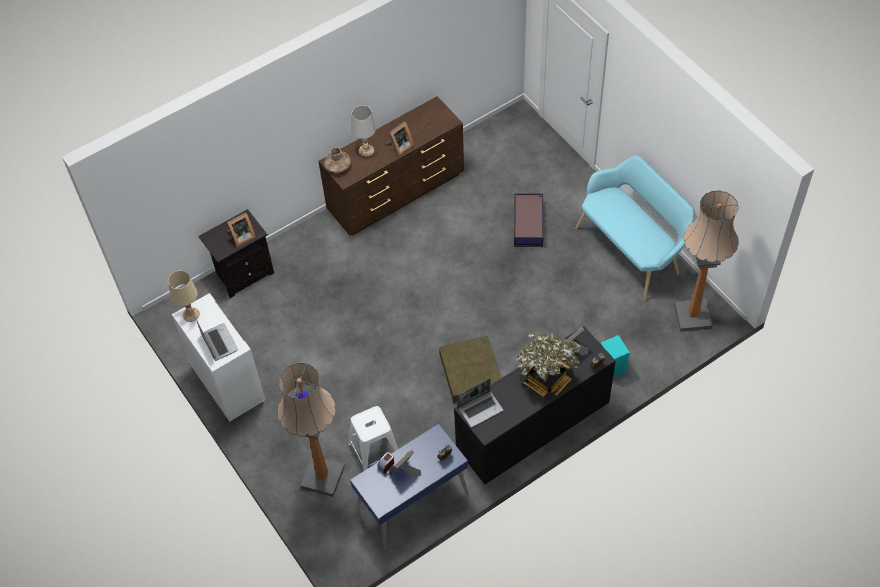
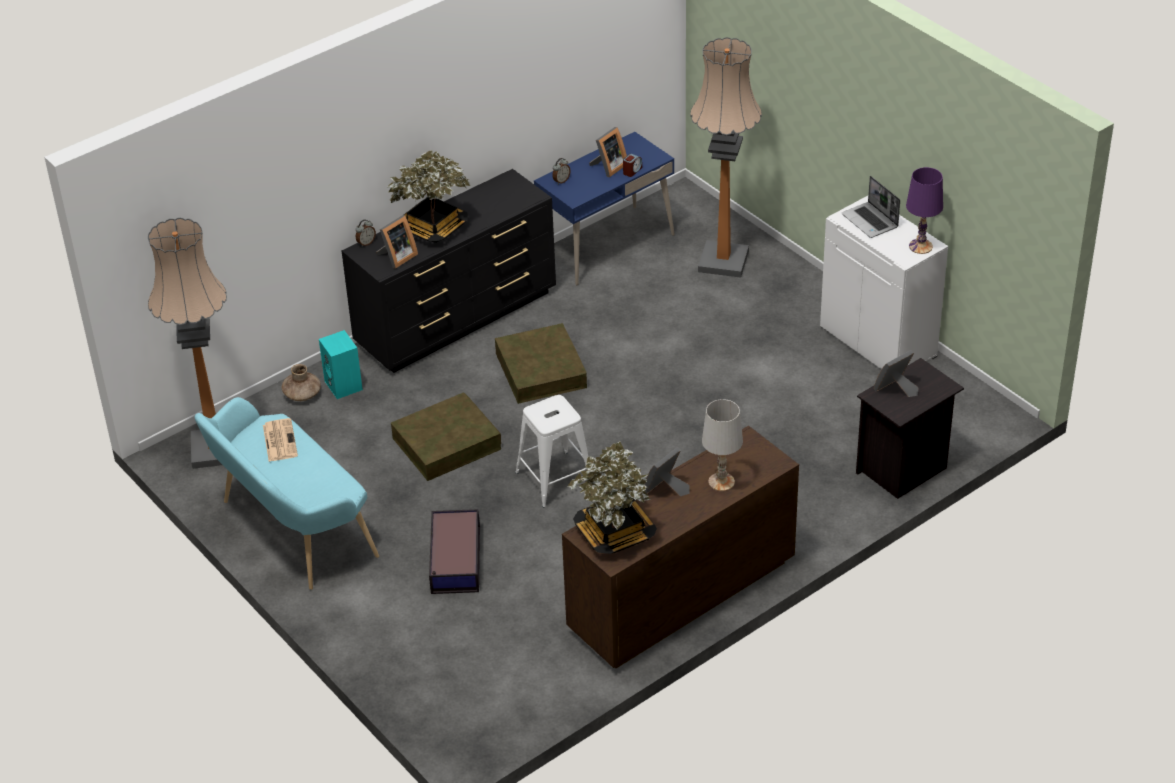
camera: 175 degrees right, 15 degrees down
beige table lamp [168,271,200,322] -> purple table lamp [906,167,943,254]
brown vase [324,147,351,173] -> brown vase moved to [282,364,321,401]
white stool [348,406,398,471] -> white stool moved to [515,395,589,507]
laptop [457,379,503,427] -> none
none -> newspaper [263,418,298,461]
none -> brown storage box [391,392,501,481]
none -> potted plant [568,441,657,554]

